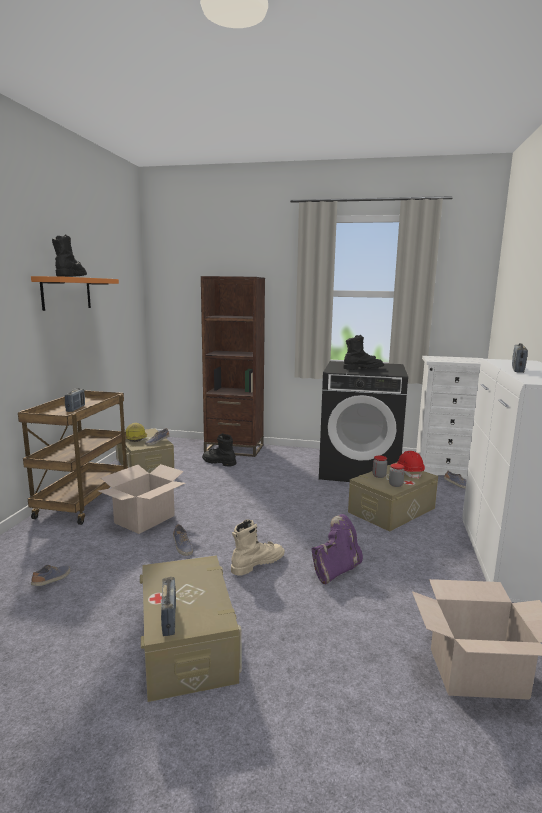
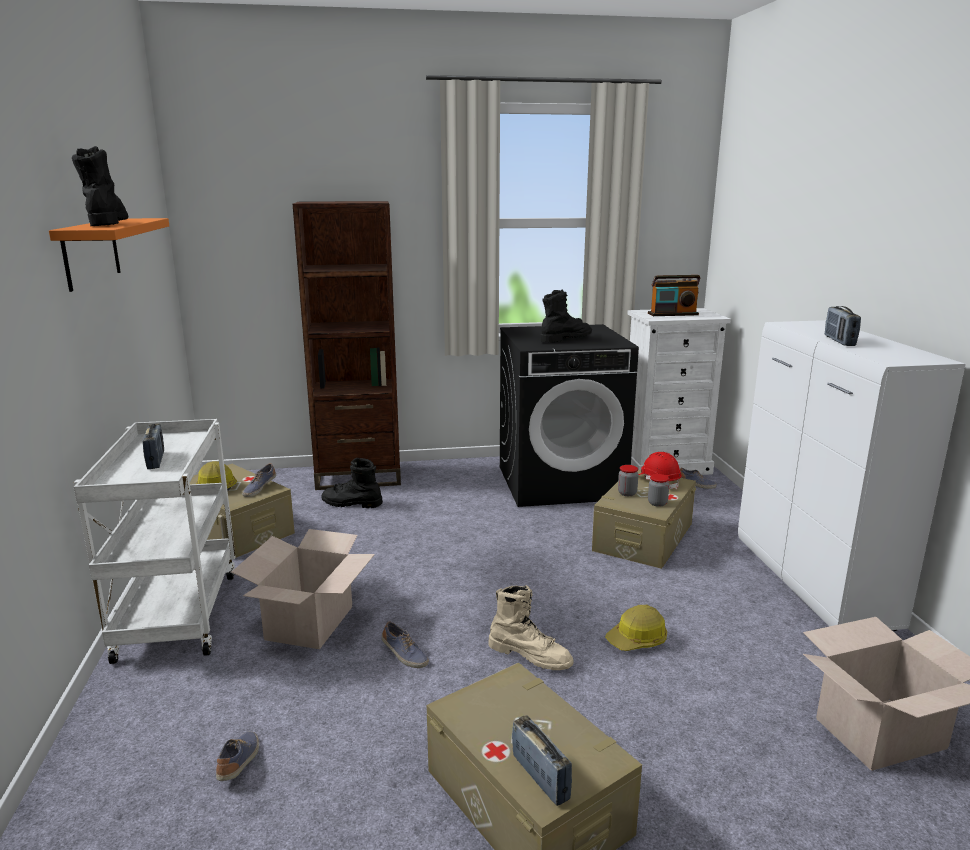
camera: 20 degrees left, 5 degrees up
brown cart [18,390,128,525] -> white cart [74,419,236,664]
beige boot [231,519,285,576] -> beige boot turned 90 degrees clockwise [488,585,573,670]
purple boot [311,514,363,584] -> hard hat [605,605,667,651]
none -> radio [648,275,700,316]

